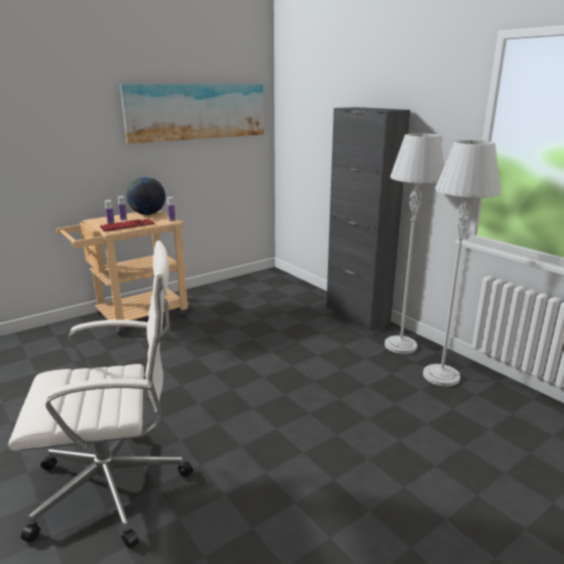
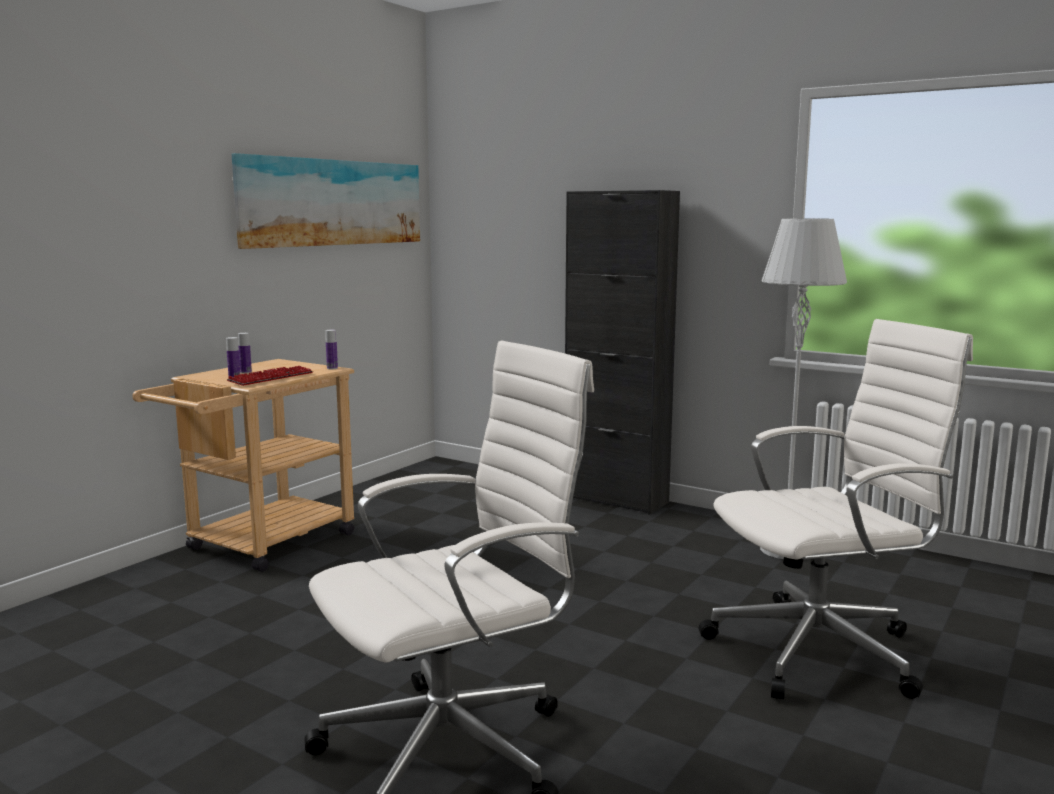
camera: 20 degrees left, 10 degrees down
globe [127,177,166,215] -> none
grey floor lamp [385,133,444,354] -> none
none -> white office chair [699,319,973,699]

